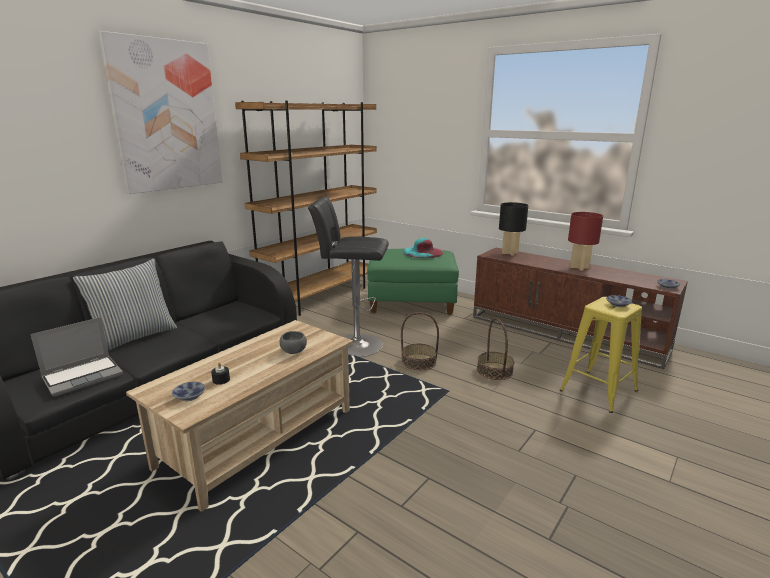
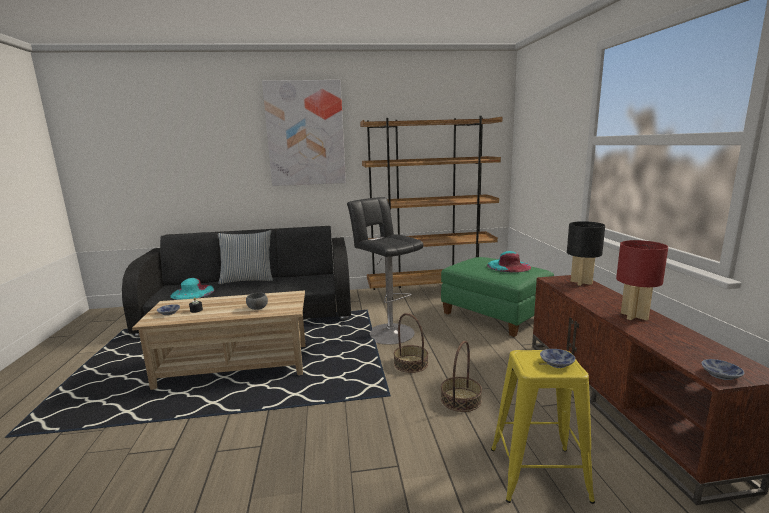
camera: 45 degrees right, 5 degrees down
laptop [30,317,123,397] -> turquoise hat [170,278,214,300]

